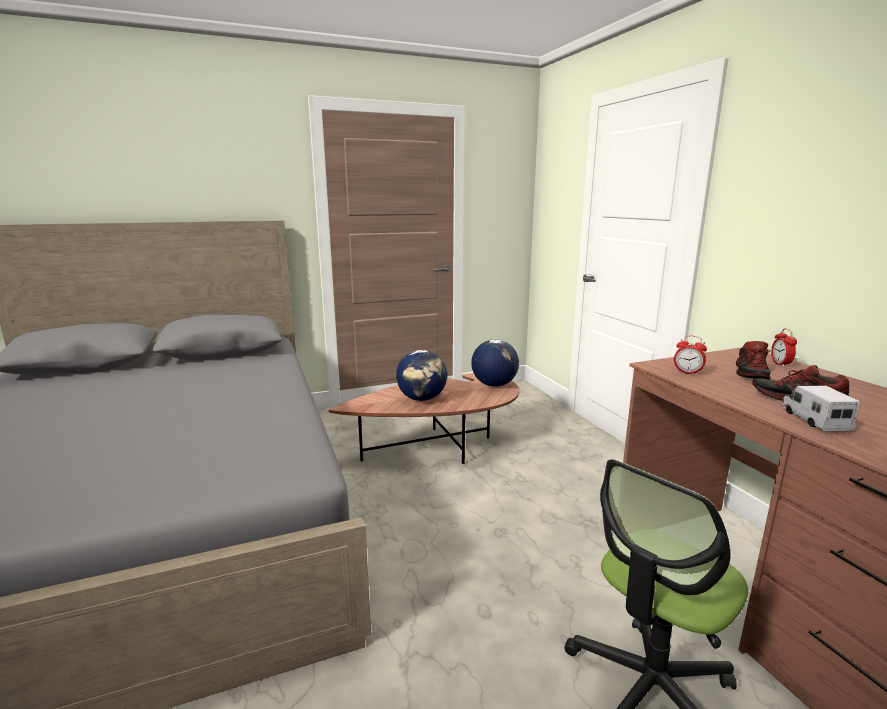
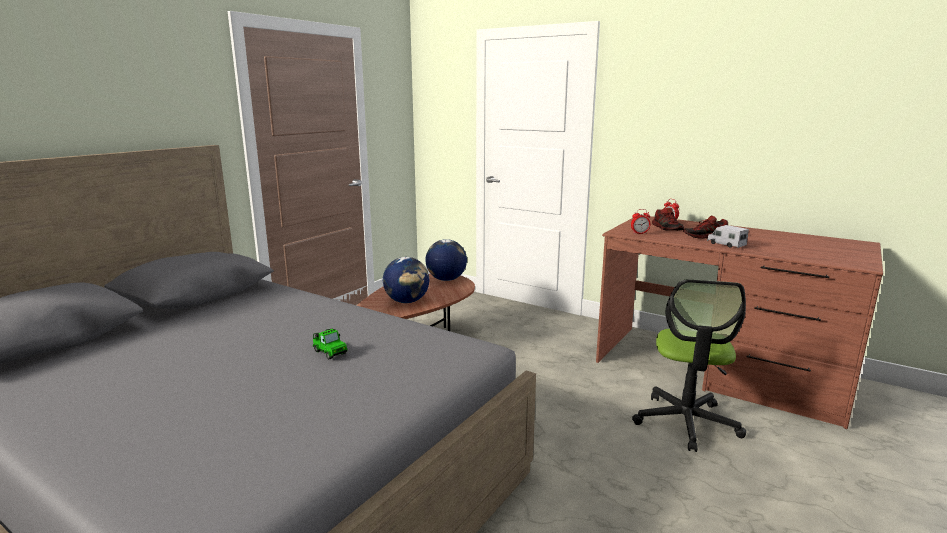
camera: 35 degrees left, 0 degrees up
none -> toy car [313,328,348,359]

